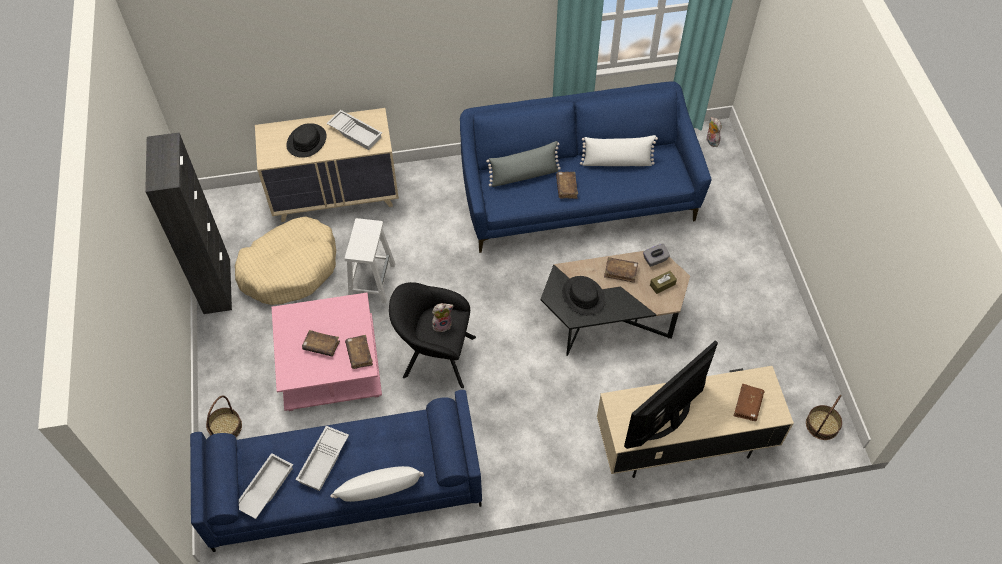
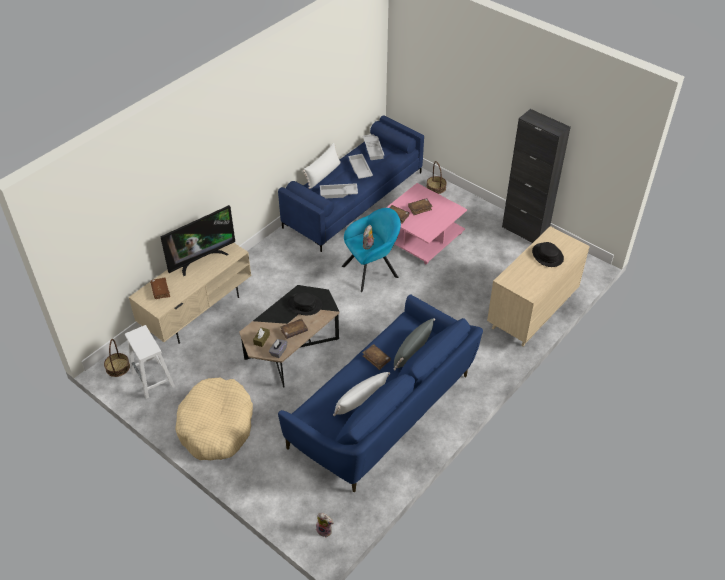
camera: 140 degrees right, 10 degrees down
beige dog bed [235,217,336,305] -> beige dog bed moved to [175,378,253,460]
white tray [326,110,382,150] -> white tray moved to [320,183,358,198]
white stool [345,218,395,303] -> white stool moved to [125,325,175,399]
black armchair [389,282,476,388] -> turquoise armchair [342,208,401,292]
television [624,340,718,449] -> television turned 45 degrees clockwise [160,205,235,276]

